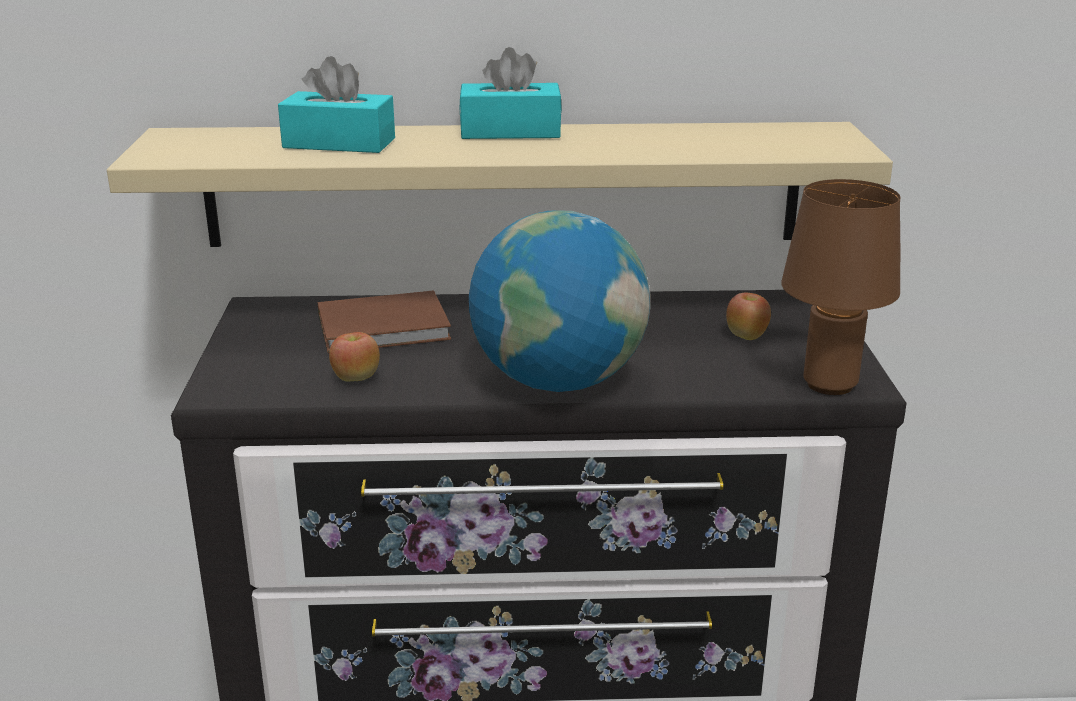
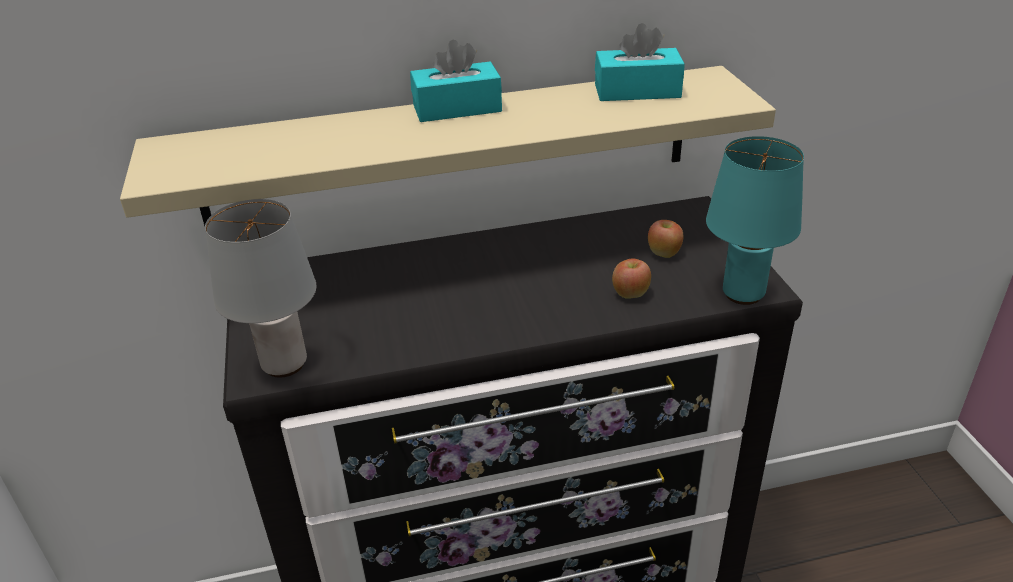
camera: 10 degrees left, 10 degrees up
turquoise tissue box [278,56,395,153] -> turquoise tissue box moved to [595,23,685,101]
brown book [318,290,451,353] -> none
apple [329,332,380,381] -> apple moved to [612,258,651,299]
globe [469,210,650,392] -> none
brown table lamp [781,179,900,395] -> turquoise table lamp [706,136,804,305]
none -> grey table lamp [205,199,316,378]

